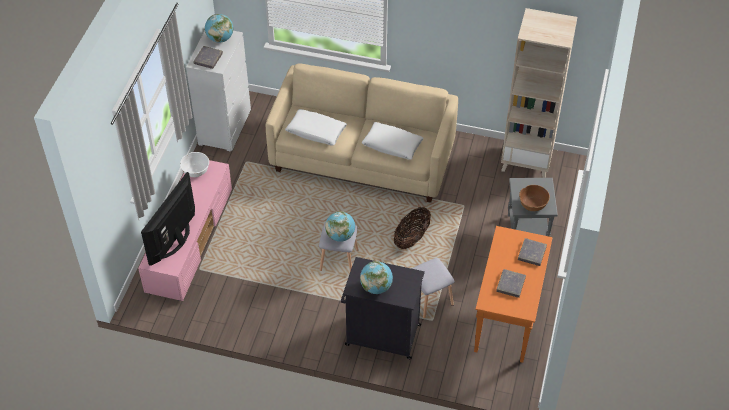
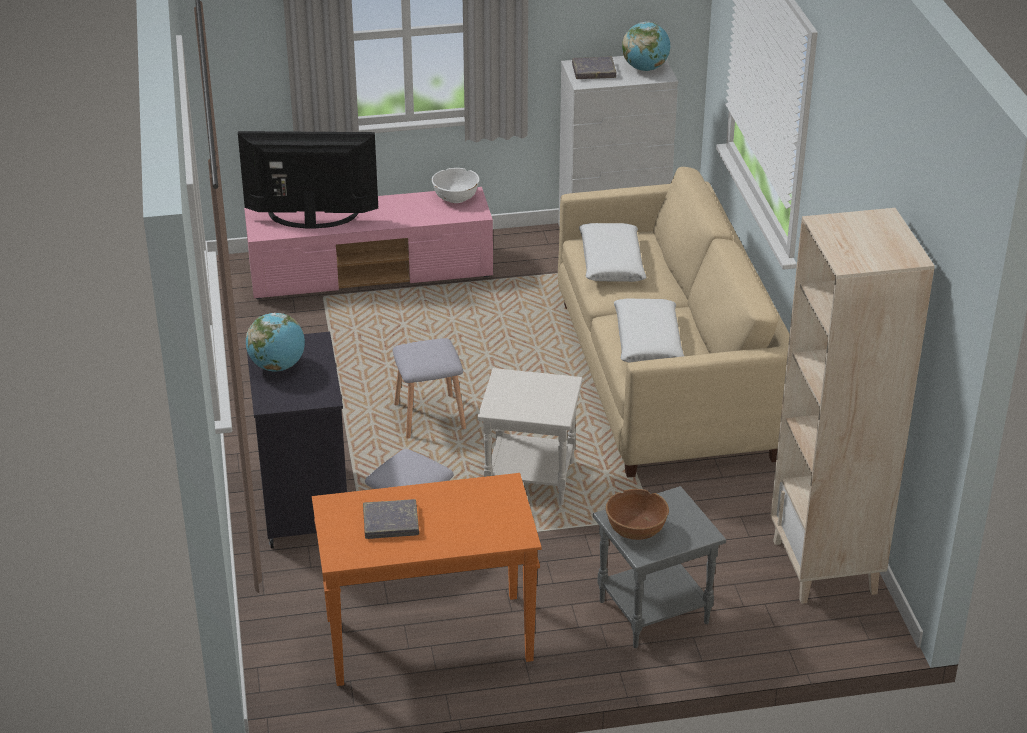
camera: 65 degrees right, 15 degrees down
globe [325,211,355,242] -> none
basket [394,207,431,249] -> white side table [477,368,583,505]
grey book [518,238,547,266] -> none

